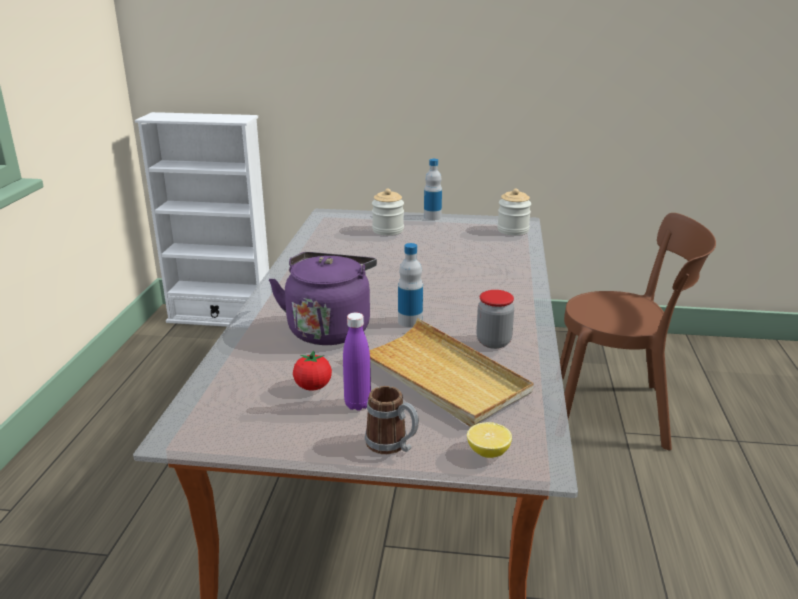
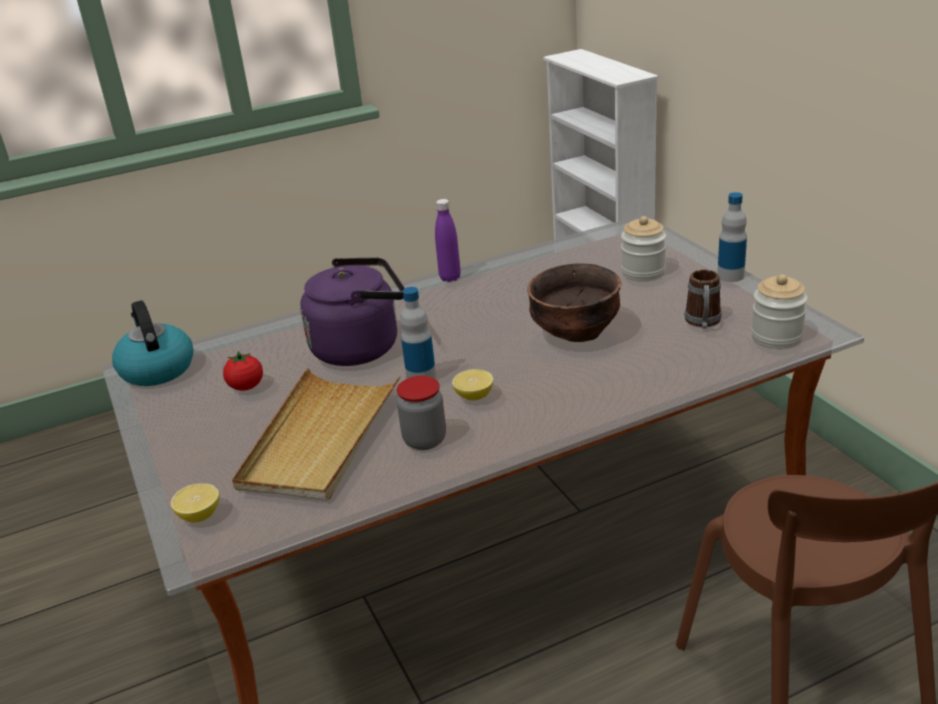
camera: 60 degrees right, 5 degrees up
purple bottle [343,312,371,411] -> purple bottle moved to [435,199,461,282]
mug [365,386,419,454] -> mug moved to [684,269,722,328]
none -> kettle [112,301,193,386]
none -> lemon [452,369,493,401]
none -> brown bowl [527,263,622,342]

